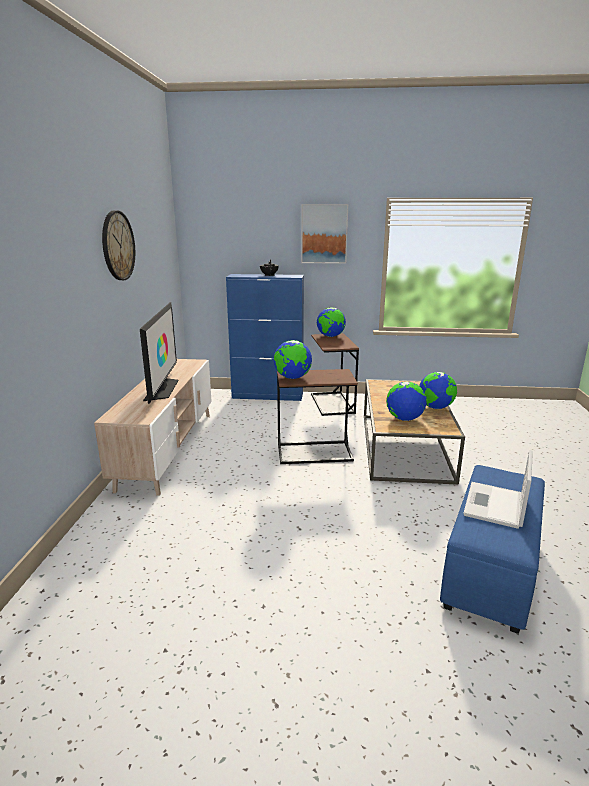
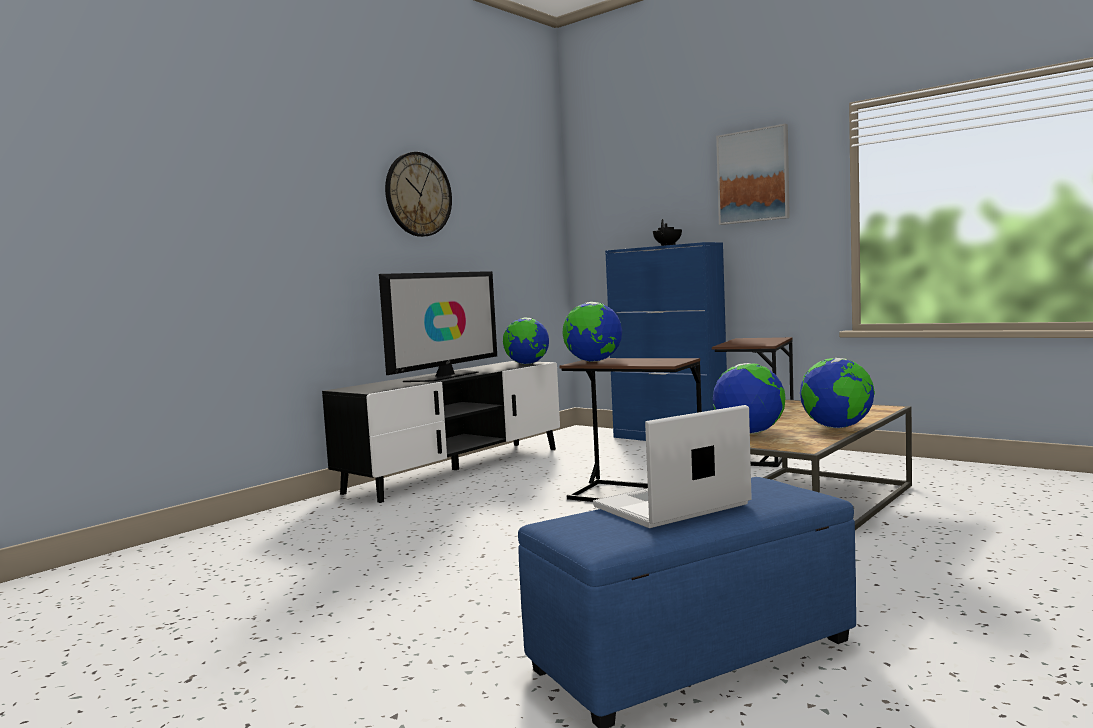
camera: 35 degrees right, 15 degrees down
beige tv stand [94,359,211,496] -> black tv stand [322,361,560,503]
globe [317,307,346,337] -> globe moved to [503,318,549,364]

